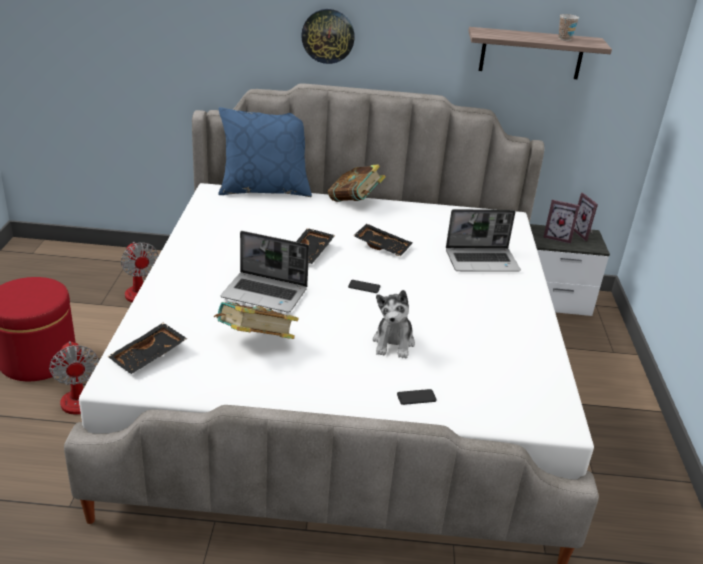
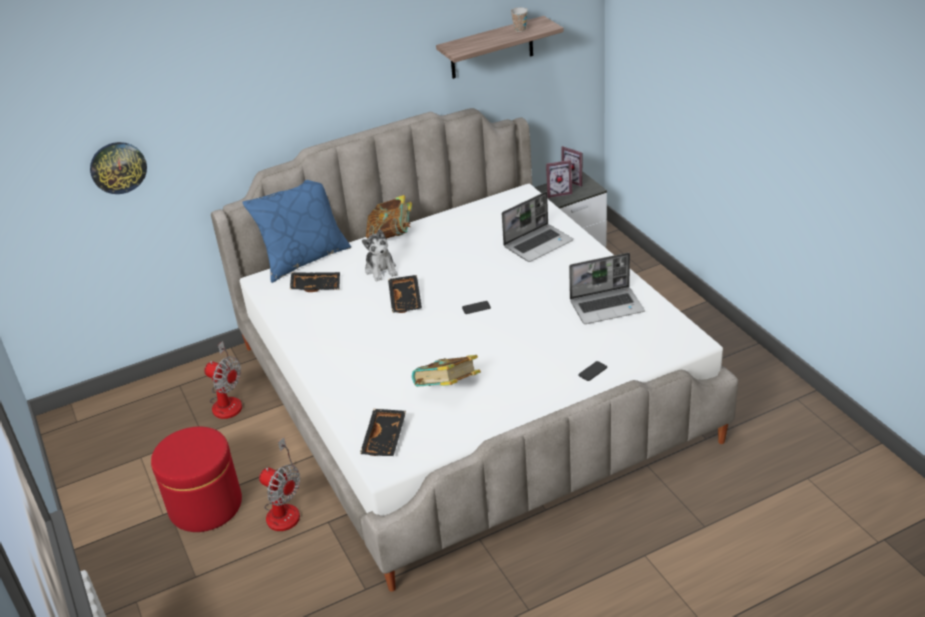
camera: 25 degrees left, 5 degrees up
laptop [221,231,309,313] -> laptop moved to [569,253,645,324]
wall clock [301,9,355,64] -> wall clock moved to [90,142,147,194]
black tray [353,224,412,256] -> black tray moved to [290,272,340,292]
plush toy [373,290,415,359] -> plush toy moved to [362,229,398,281]

